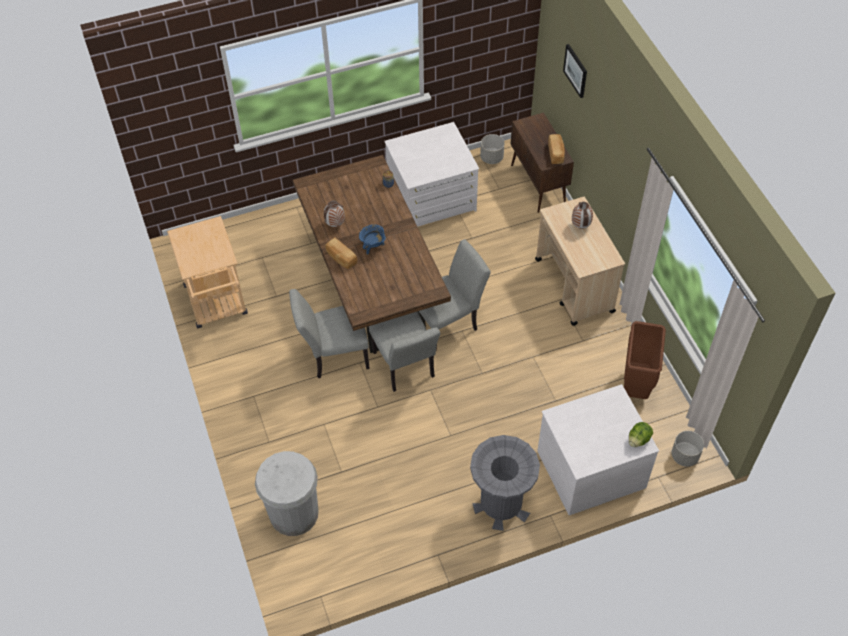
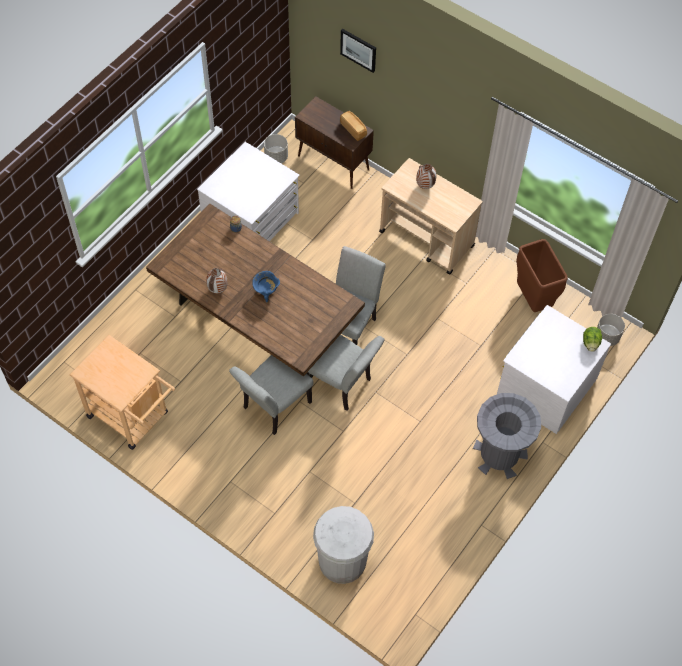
camera: 35 degrees left, 5 degrees up
bread [325,237,357,269] -> none

